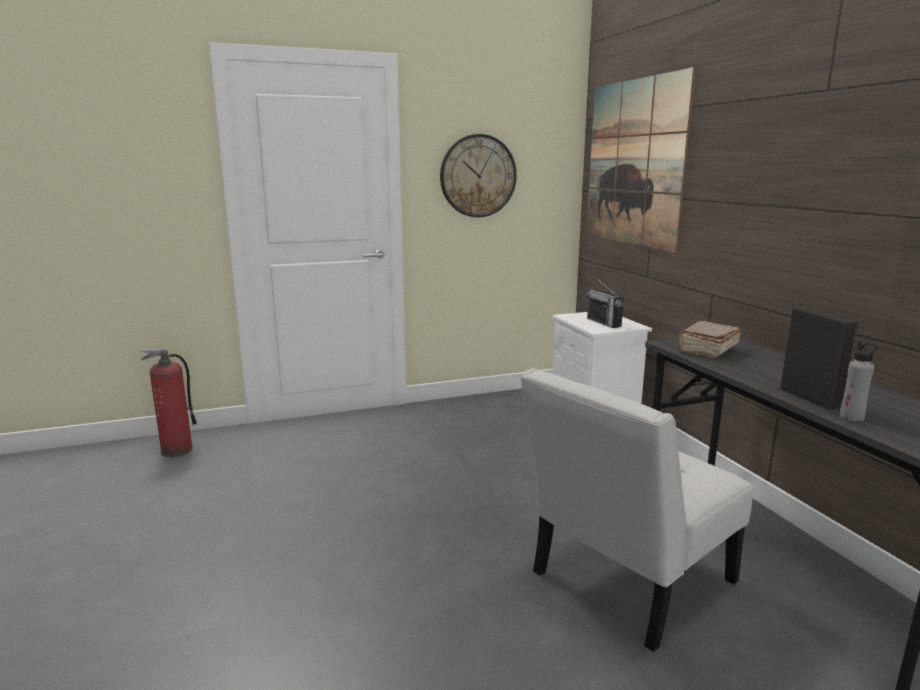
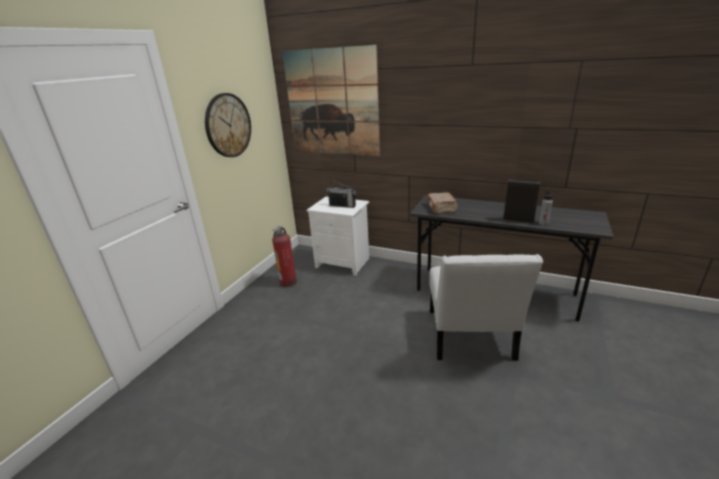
camera: 45 degrees left, 10 degrees up
fire extinguisher [139,349,197,457] -> fire extinguisher moved to [272,226,297,287]

